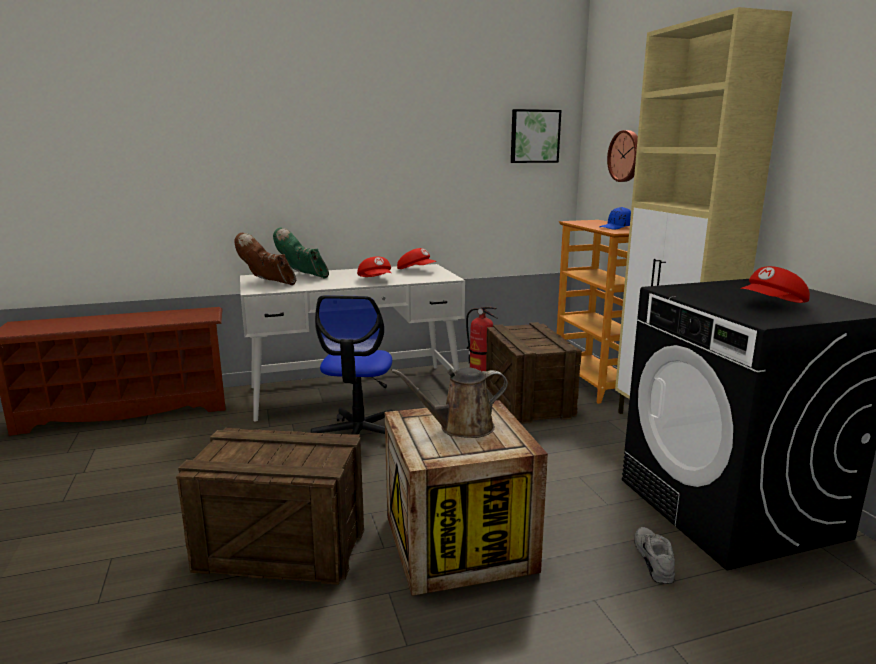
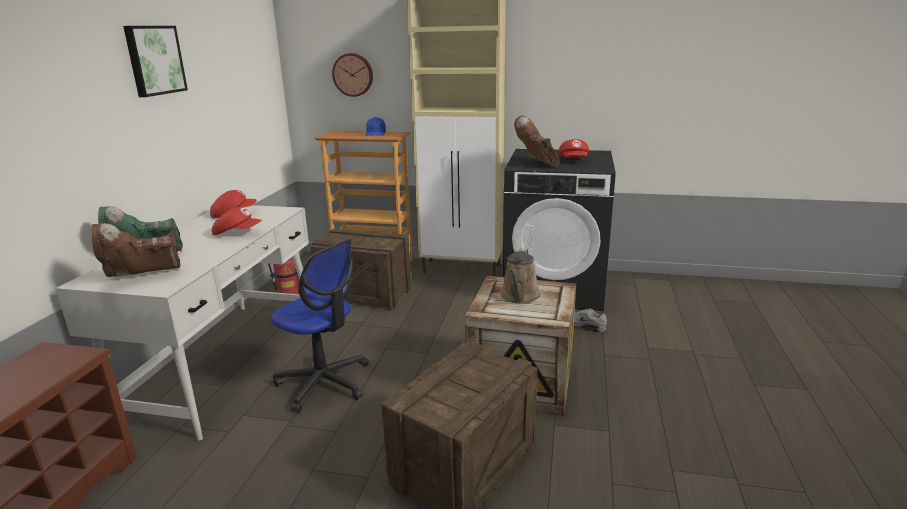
camera: 60 degrees left, 5 degrees up
picture [511,109,561,163] -> picture moved to [123,26,188,97]
none -> brown boot [514,116,559,168]

